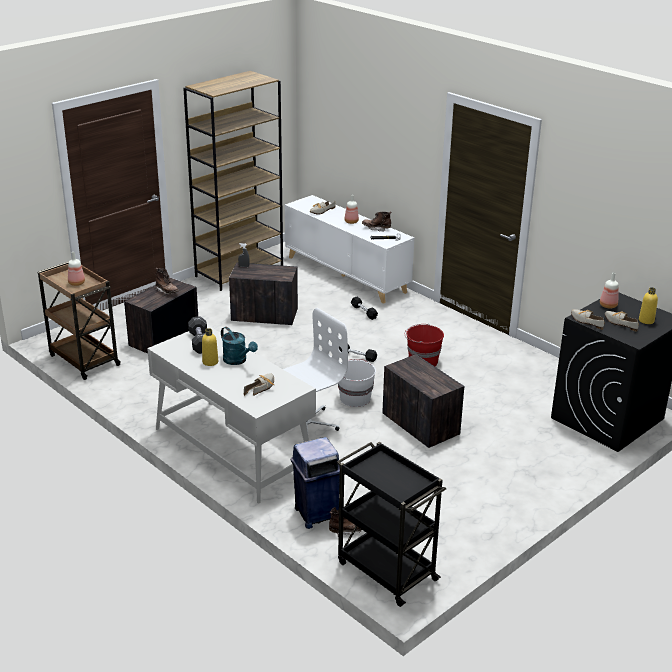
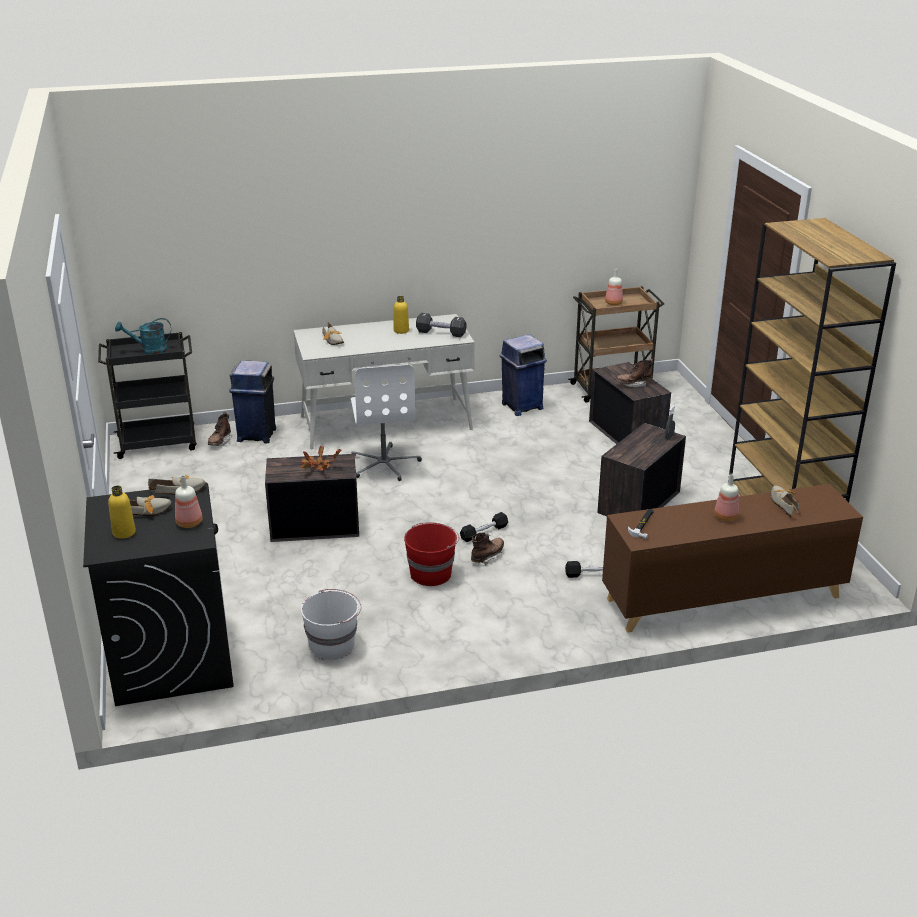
camera: 120 degrees right, 0 degrees up
turquoise watering can [221,327,258,365] -> turquoise watering can moved to [115,318,171,354]
white cabinet [285,195,414,304] -> brown cabinet [602,484,863,633]
white bucket [338,359,376,407] -> white bucket moved to [301,589,362,660]
brown boot [362,211,392,232] -> brown boot moved to [471,532,504,566]
none -> potted plant [301,447,341,471]
none -> blue trash can [500,334,547,416]

